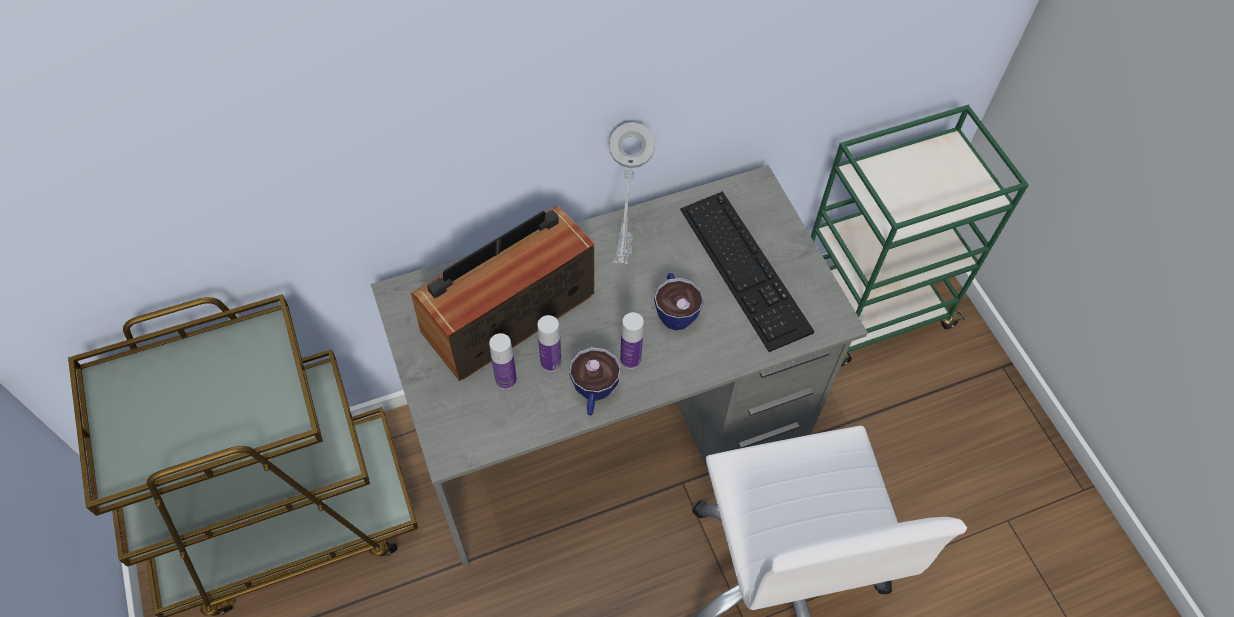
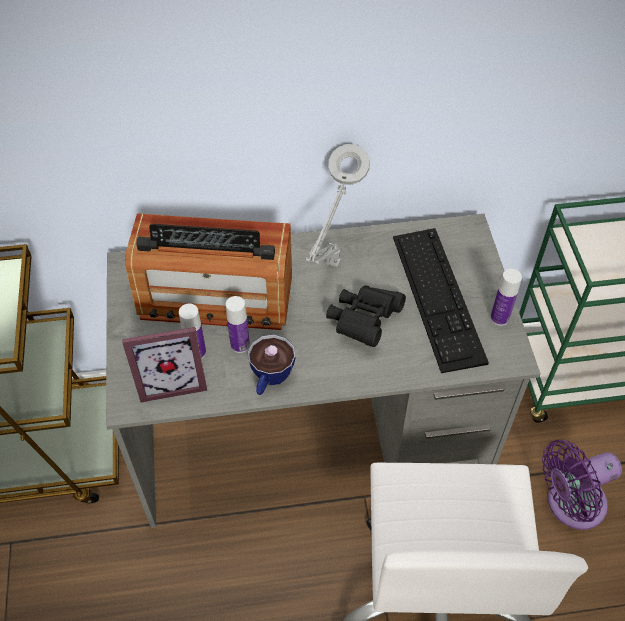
camera: 15 degrees right, 5 degrees down
radio [411,206,594,381] -> radio turned 150 degrees counterclockwise [125,213,292,330]
bottle [620,312,644,369] -> bottle moved to [490,269,522,326]
cup [654,273,704,330] -> black binoculars [326,286,406,347]
none -> picture frame [122,327,207,402]
none -> purple fan [542,440,622,530]

